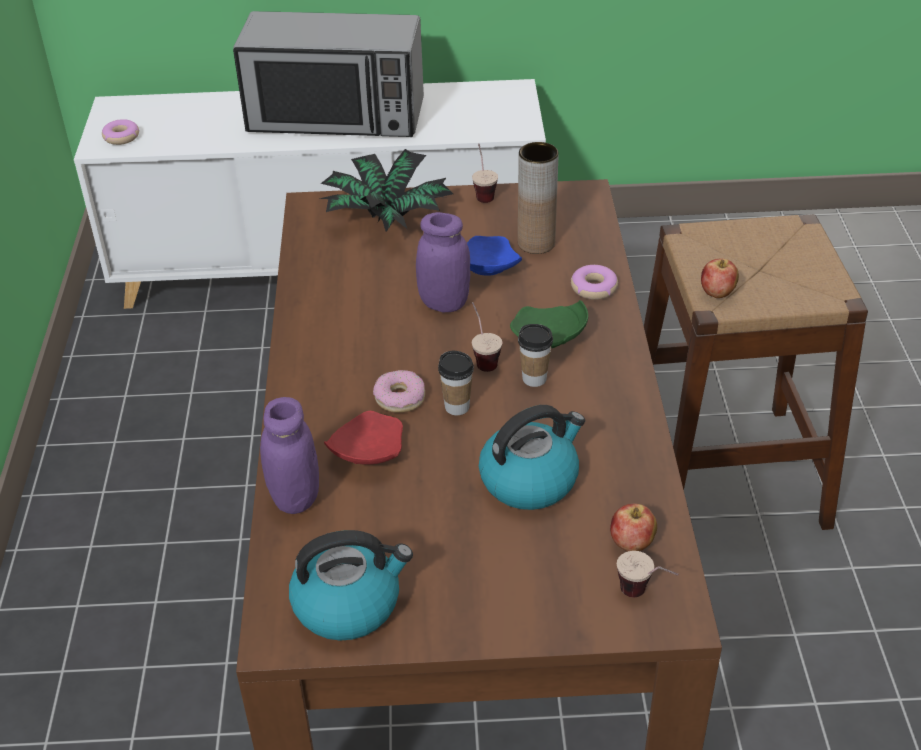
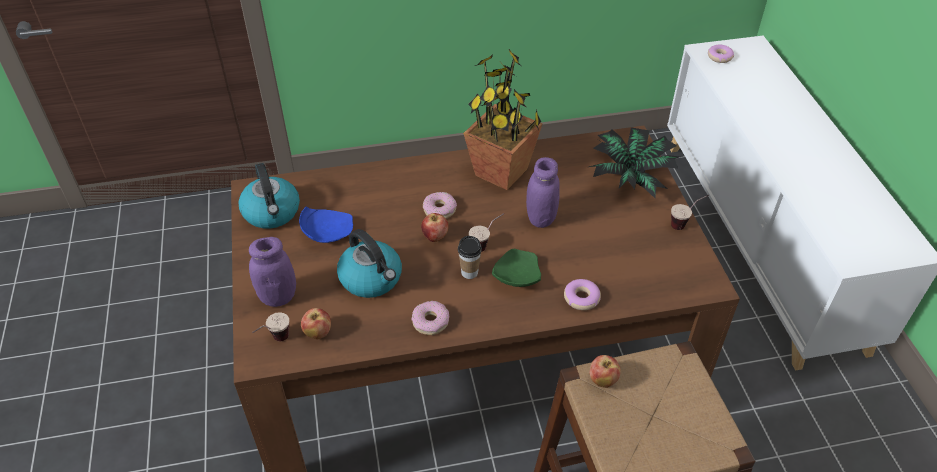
camera: 80 degrees right, 5 degrees up
microwave [233,11,424,137] -> none
purple jar [260,397,319,514] -> purple jar moved to [249,237,296,307]
red plate [324,411,403,465] -> none
cup [438,351,474,415] -> apple [421,213,449,242]
blue plate [467,236,522,276] -> blue plate moved to [299,206,353,243]
brown vase [518,142,559,254] -> none
none -> donut [412,301,449,335]
none -> potted plant [463,49,542,190]

